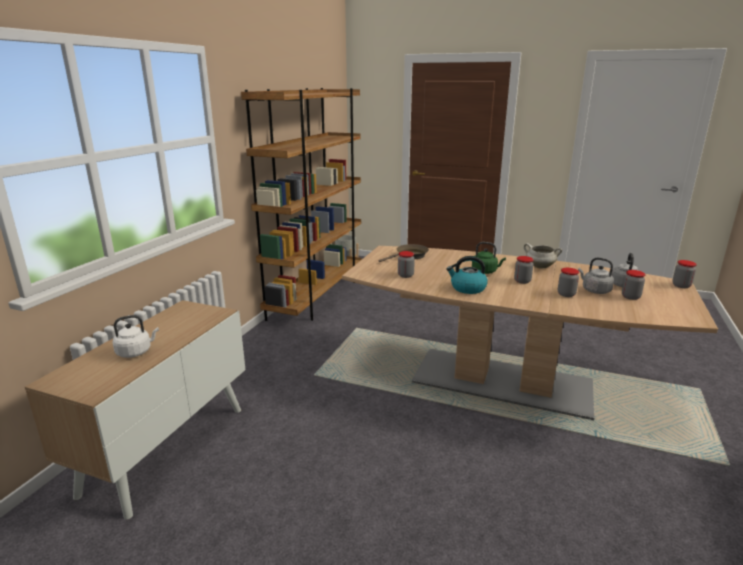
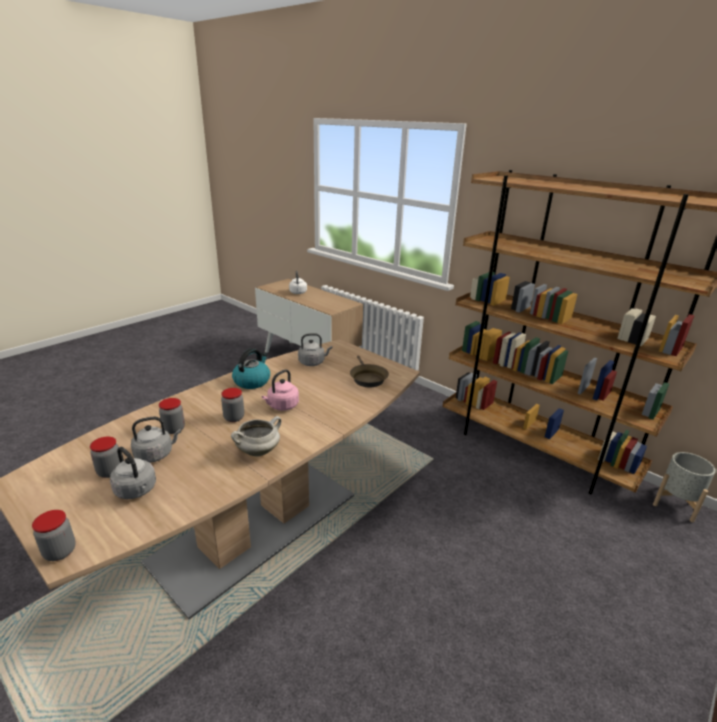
camera: 110 degrees right, 5 degrees up
jar [398,251,415,278] -> grey kettle [298,333,332,366]
green kettle [472,242,506,274] -> pink kettle [262,369,299,411]

